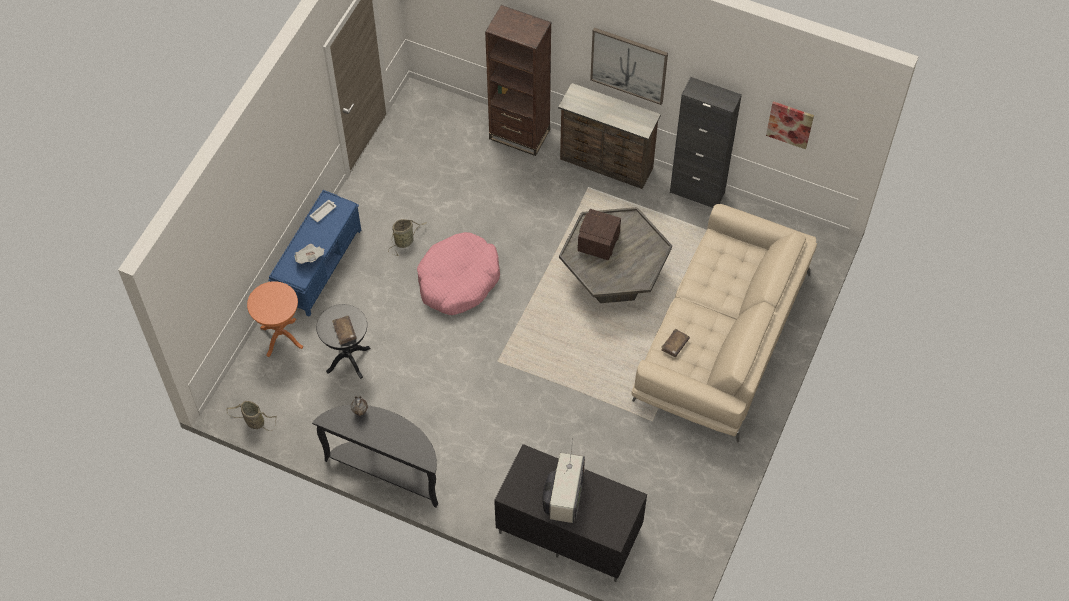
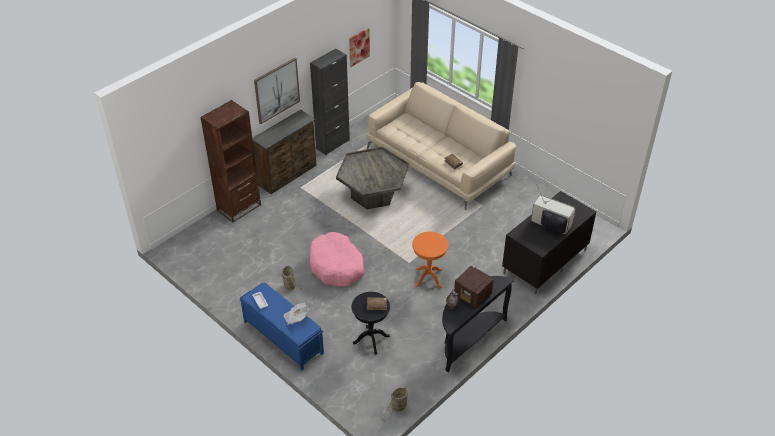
camera: 70 degrees left, 15 degrees down
orange side table [247,281,303,357] -> orange side table moved to [412,232,448,288]
radio [578,209,621,261] -> radio moved to [454,266,494,308]

